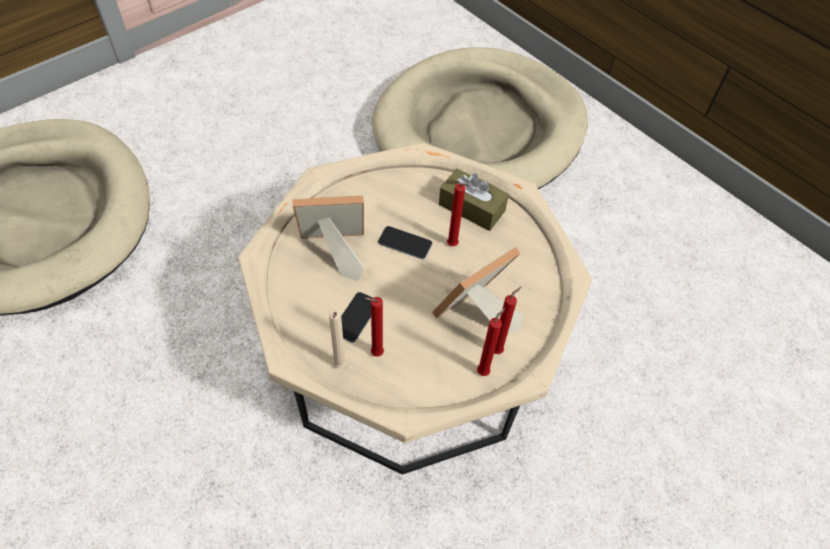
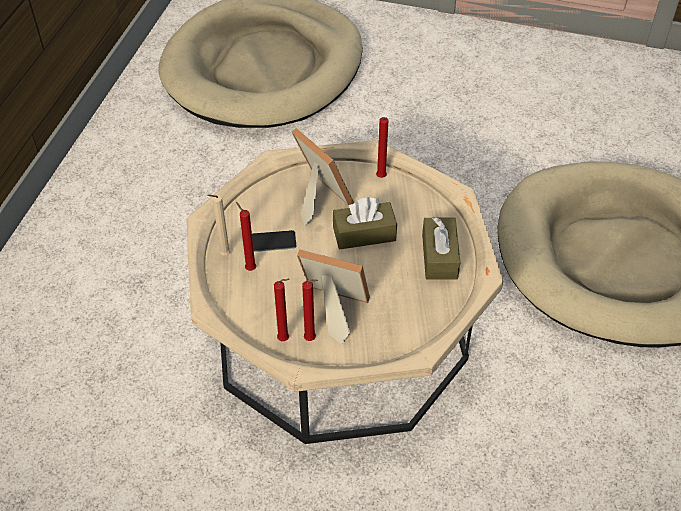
camera: 60 degrees right, 5 degrees down
phone [378,226,432,259] -> brown tissue box [333,197,397,250]
red candle [447,183,470,246] -> red candle moved to [376,117,388,178]

